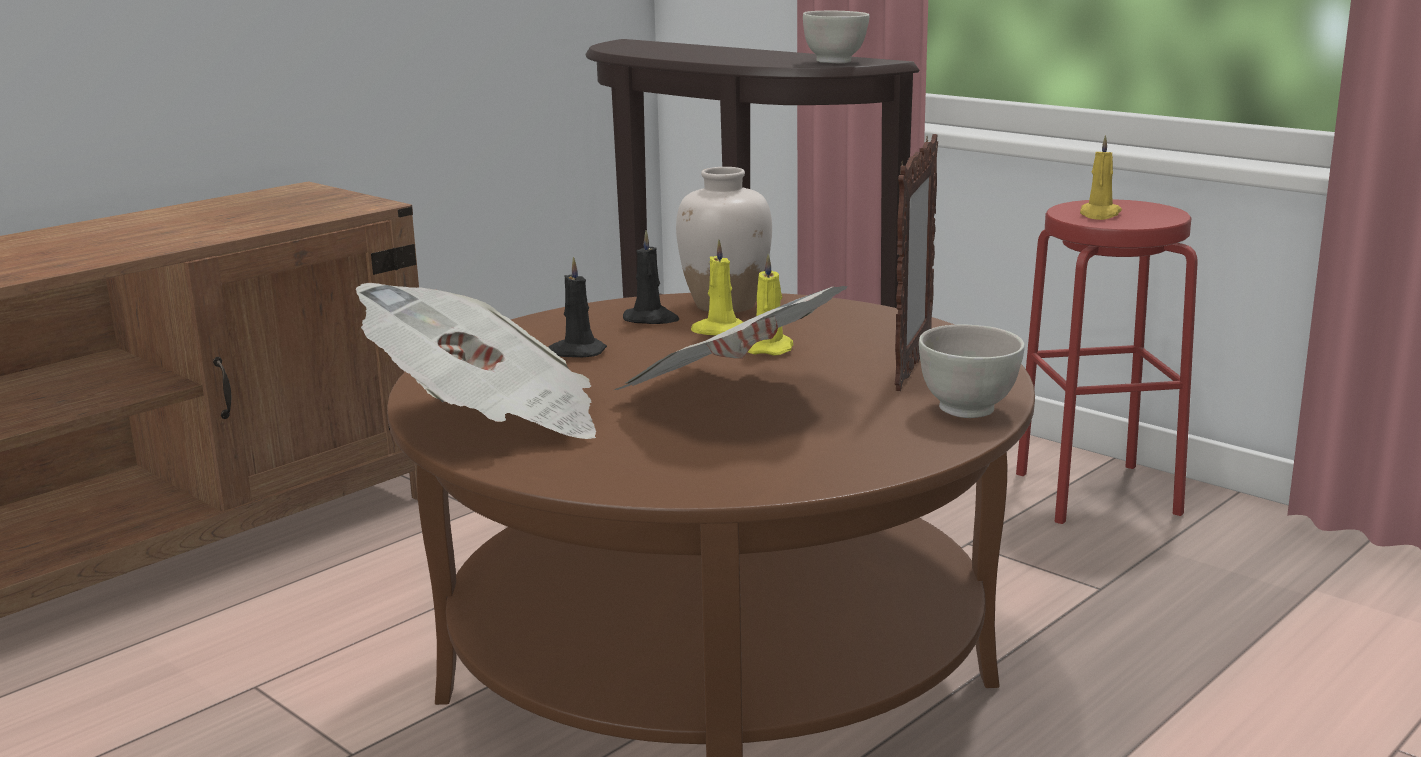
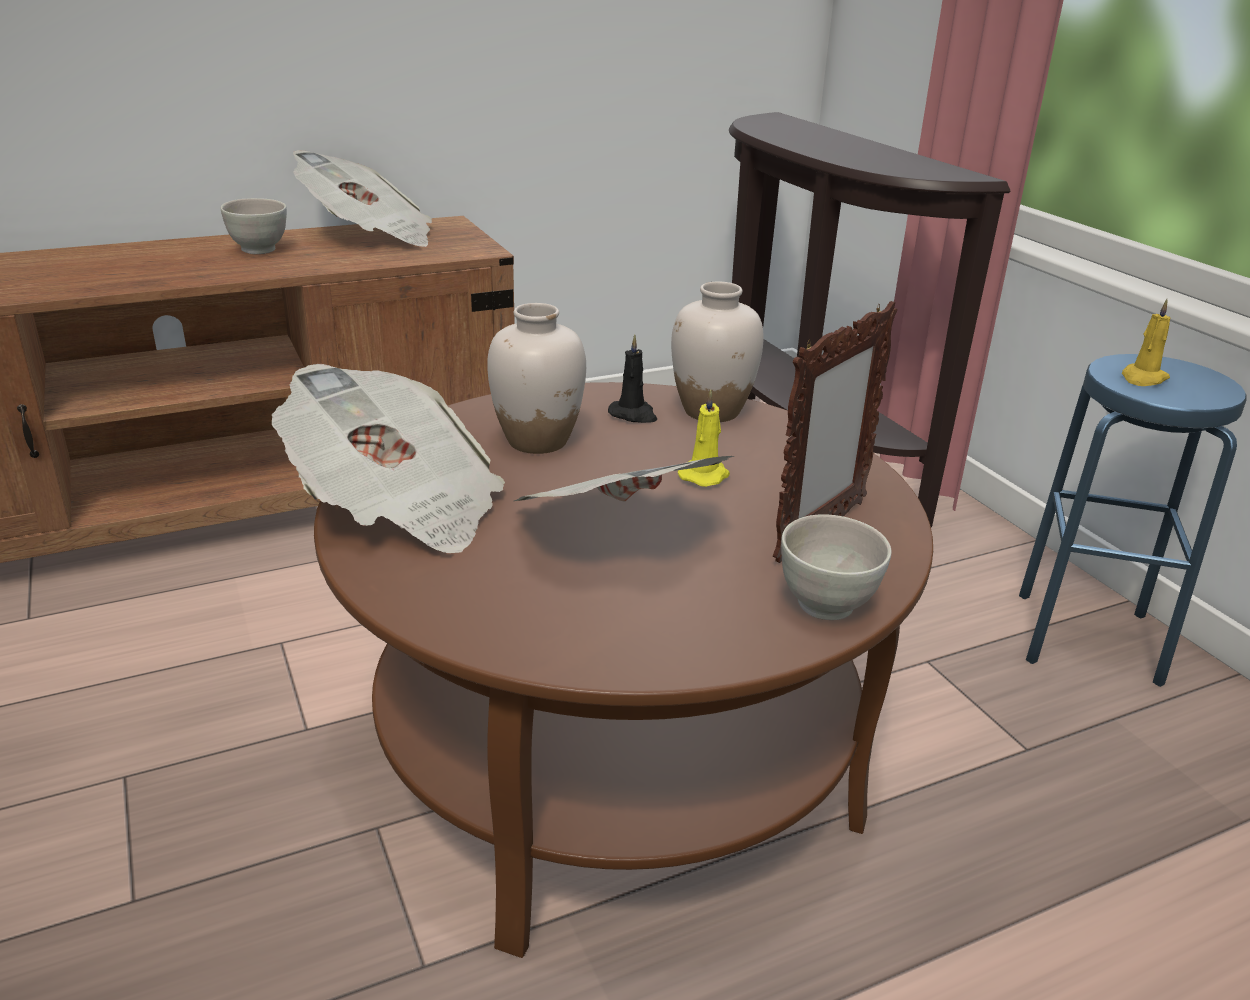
camera: 20 degrees right, 10 degrees up
black candle [549,257,607,357] -> white vase [487,303,586,454]
yellow candle [691,239,743,335] -> none
white bowl [803,10,870,63] -> white bowl moved to [221,198,287,254]
red stool [1016,199,1198,524] -> blue stool [1019,354,1246,687]
none -> newspaper [293,150,432,247]

